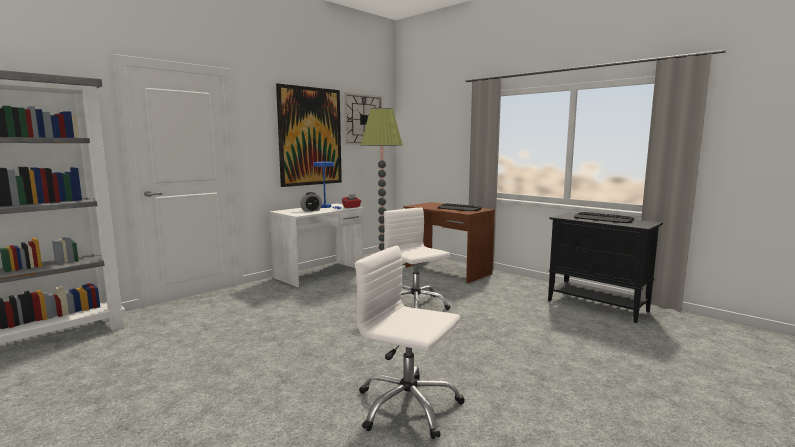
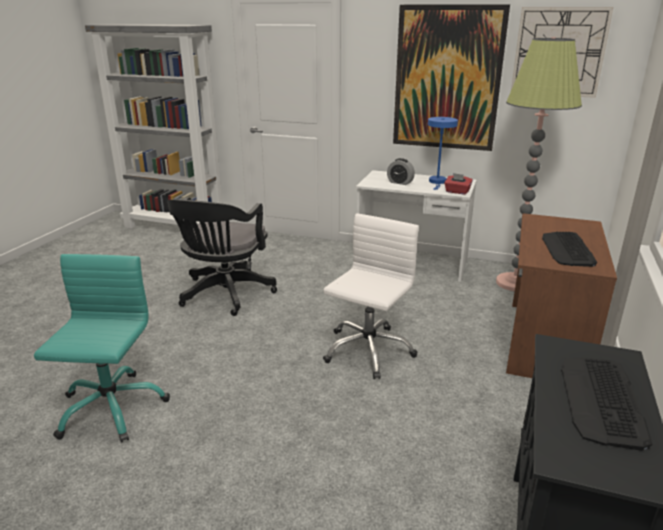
camera: 65 degrees right, 15 degrees up
white office chair [355,246,465,439] -> turquoise office chair [34,254,170,443]
none -> black office chair [167,197,277,316]

